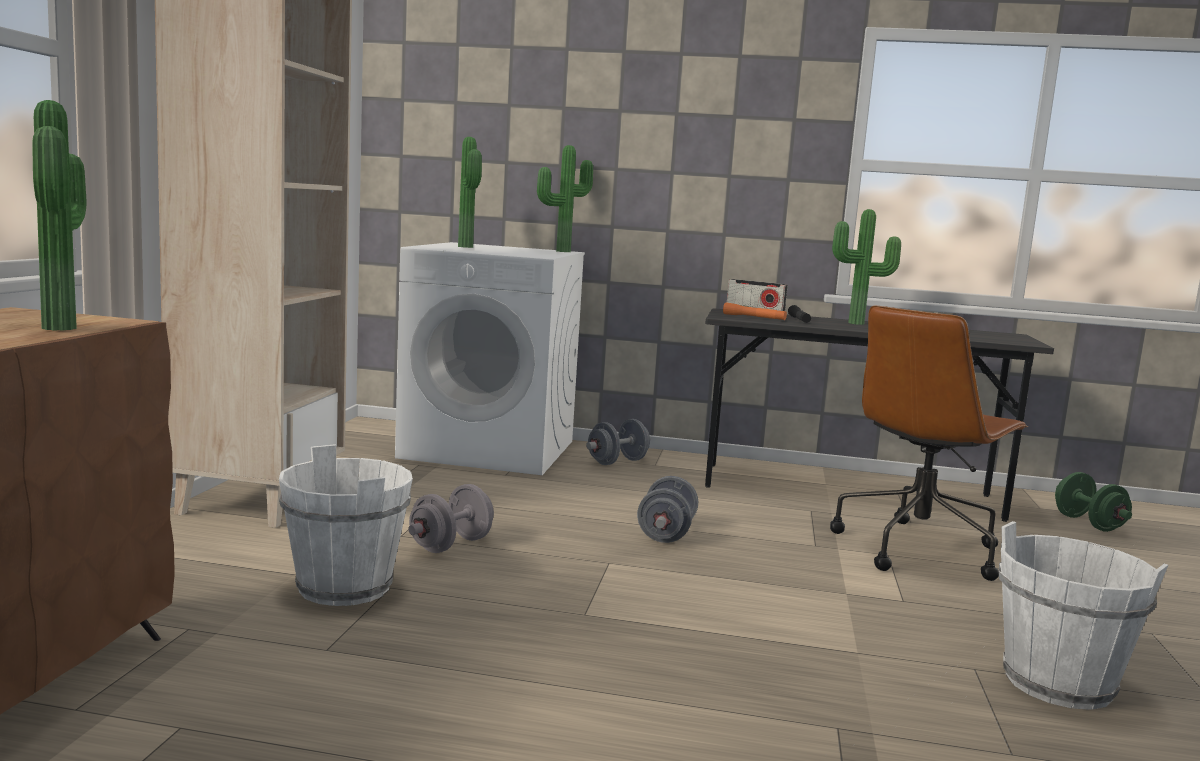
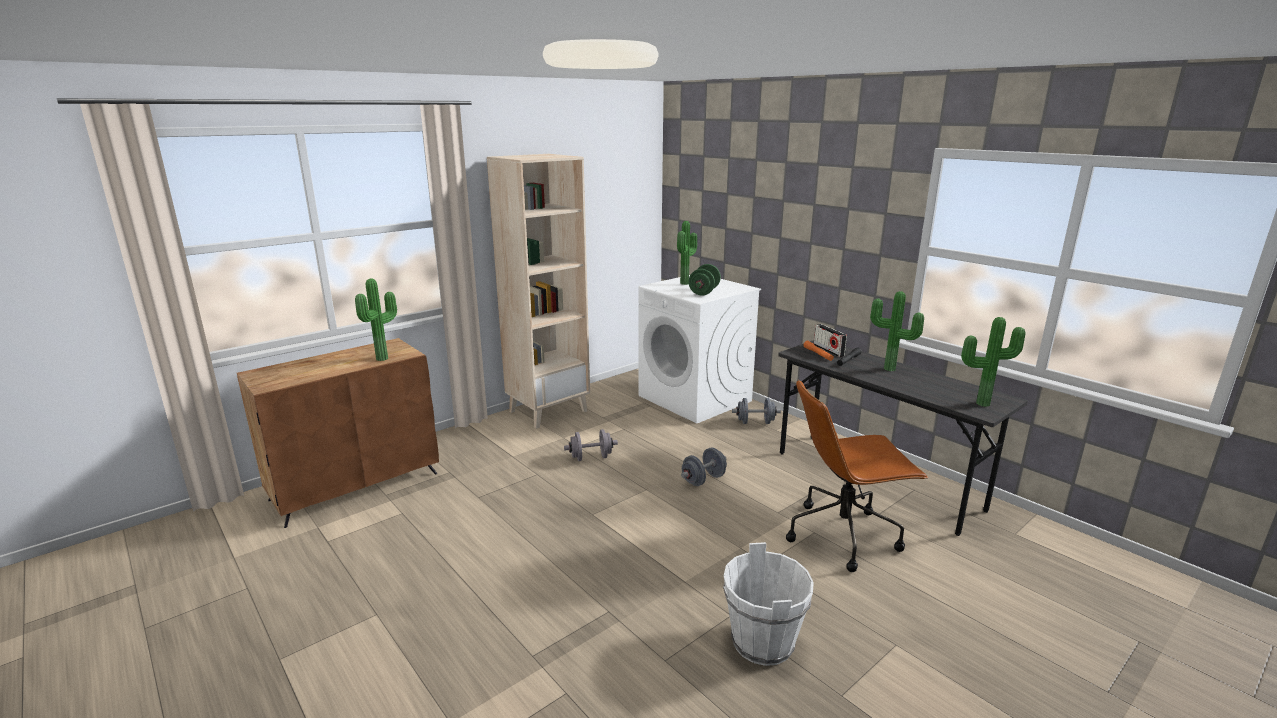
camera: 40 degrees right, 10 degrees up
white bucket [279,444,413,606] -> none
potted plant [537,145,593,252] -> potted plant moved to [961,317,1026,407]
green dumbbell [1055,472,1132,532] -> green dumbbell moved to [688,264,721,296]

